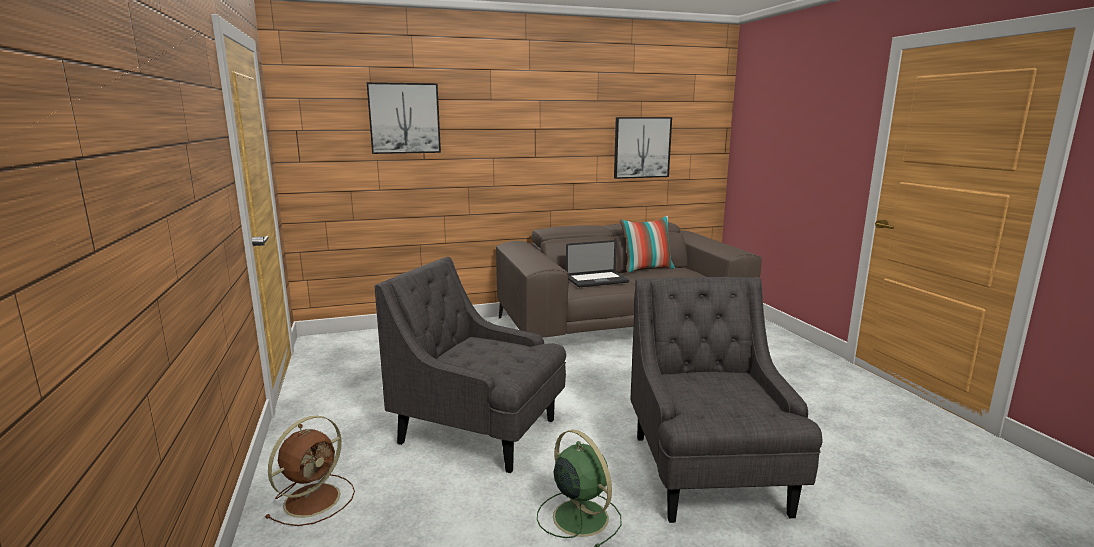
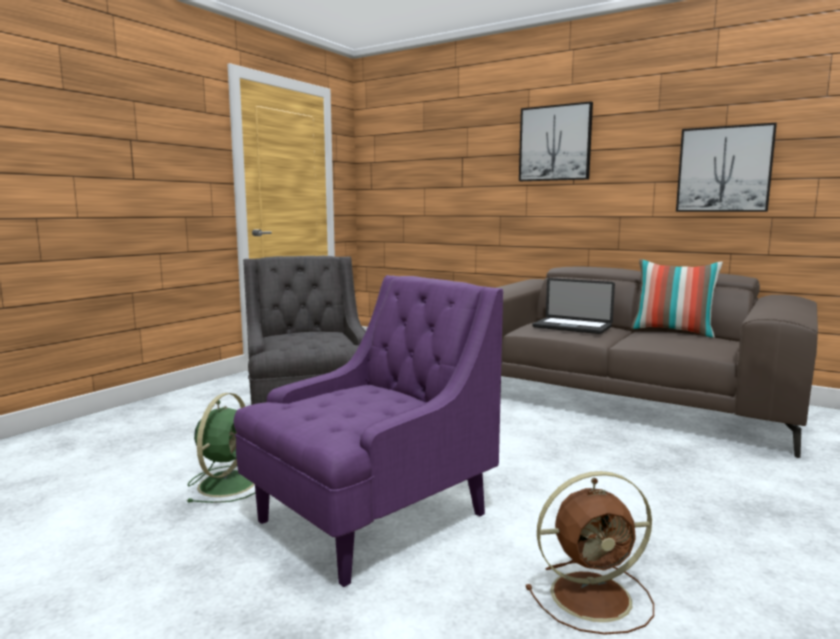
camera: 50 degrees right, 5 degrees down
brown fan [265,416,355,526] -> brown fan moved to [526,471,654,635]
picture [367,82,441,154] -> picture moved to [519,101,593,181]
grey armchair [630,277,822,523] -> purple armchair [234,275,503,587]

